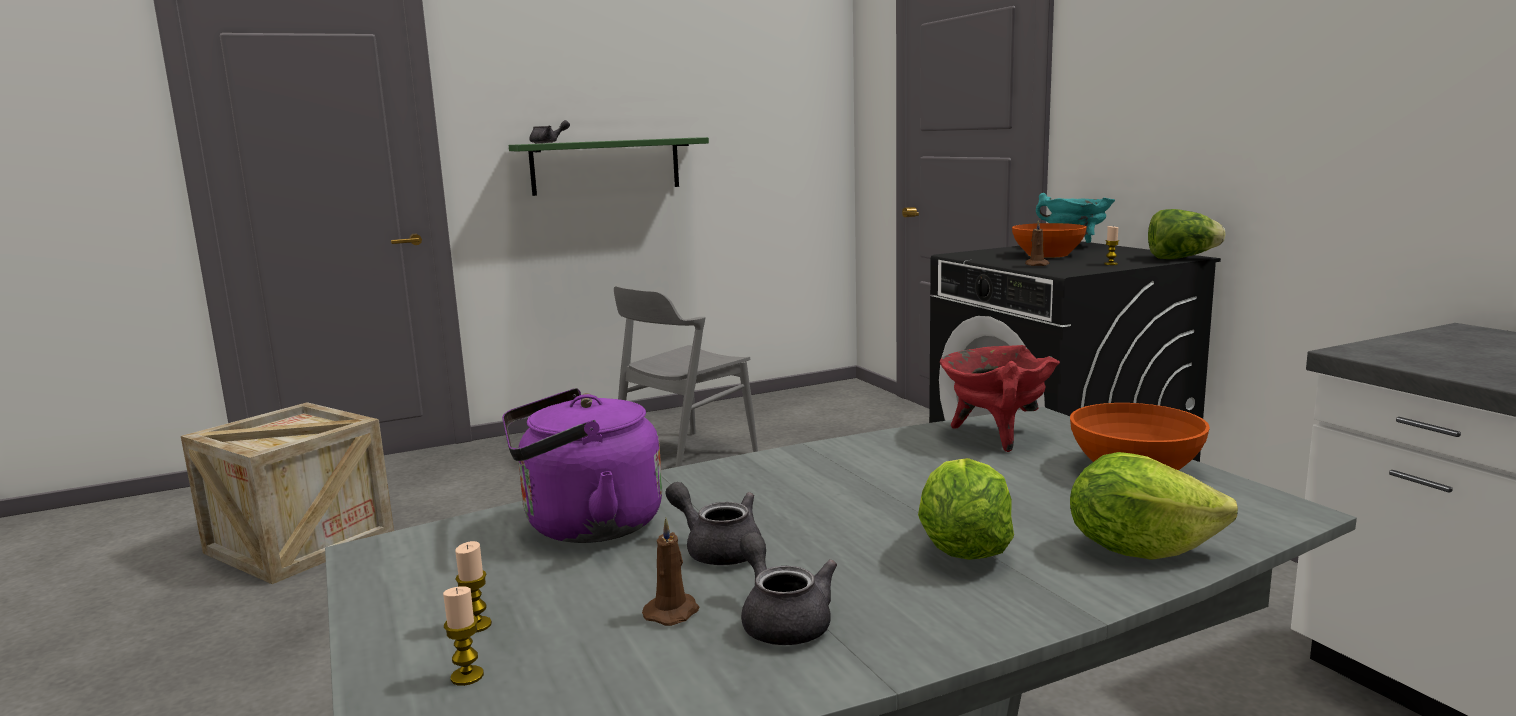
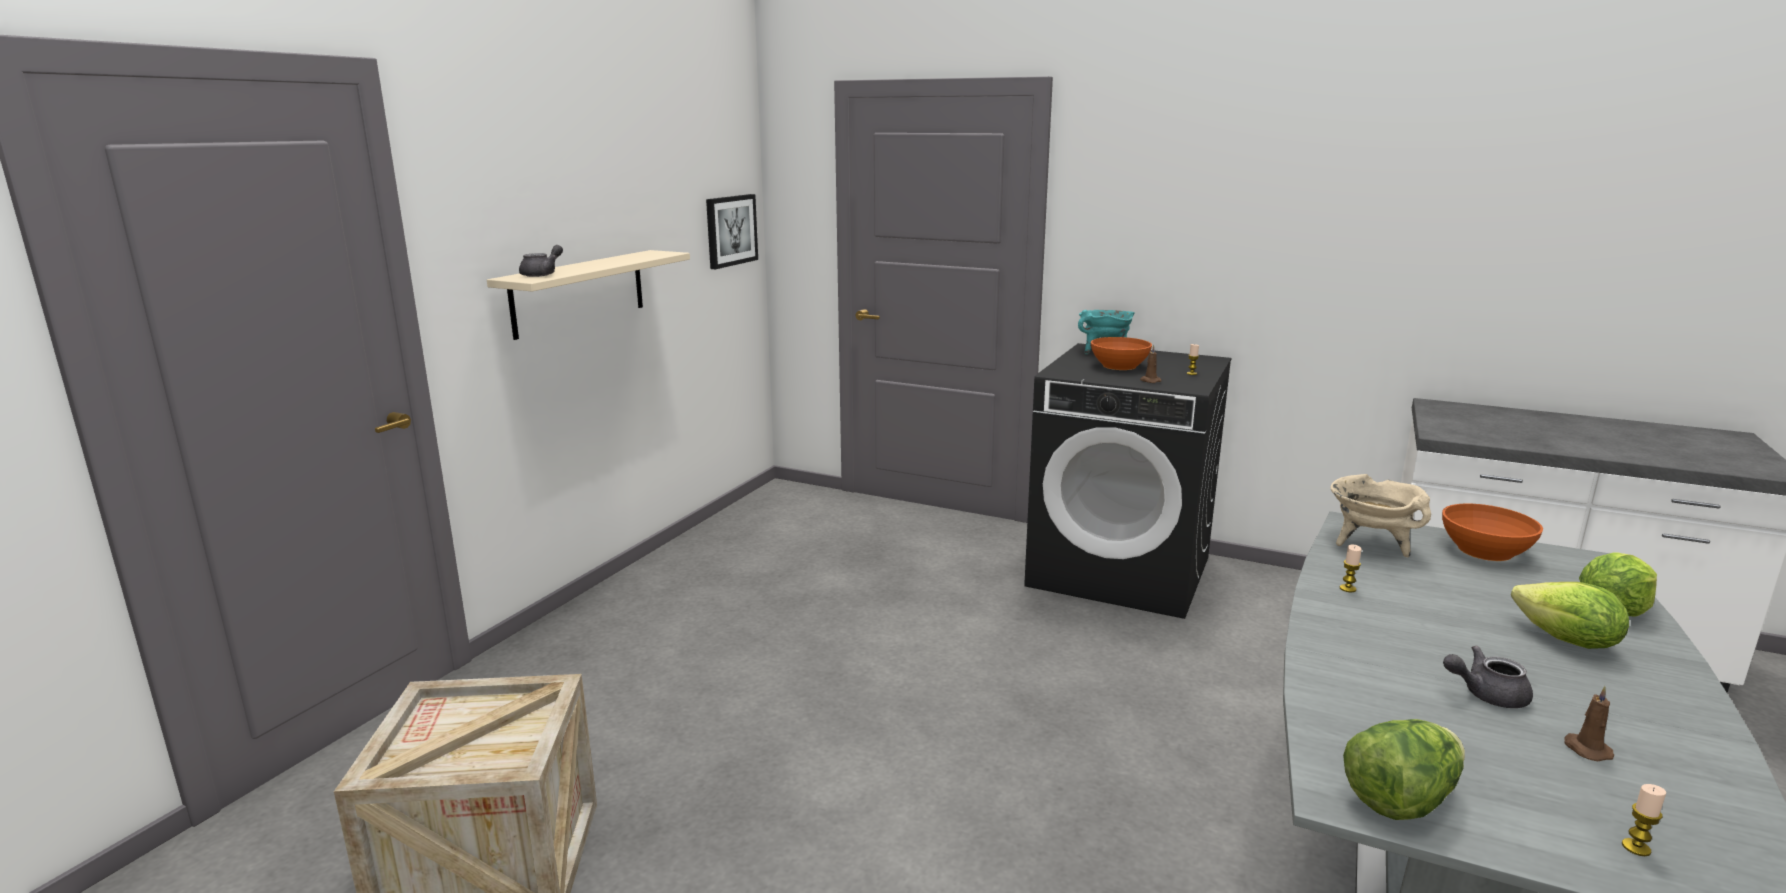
camera: 40 degrees left, 5 degrees up
candle [455,541,492,633] -> candle moved to [1340,545,1362,592]
purple kettle [502,388,662,543] -> none
green shelf [509,137,709,196] -> beige shelf [487,250,690,340]
grey chair [614,286,758,467] -> none
grey teapot [740,532,837,645] -> none
red cooking pot [940,345,1060,452] -> beige cooking pot [1330,474,1431,557]
lettuce [1148,209,1225,259] -> lettuce moved to [1343,719,1465,820]
none -> picture [706,194,758,269]

